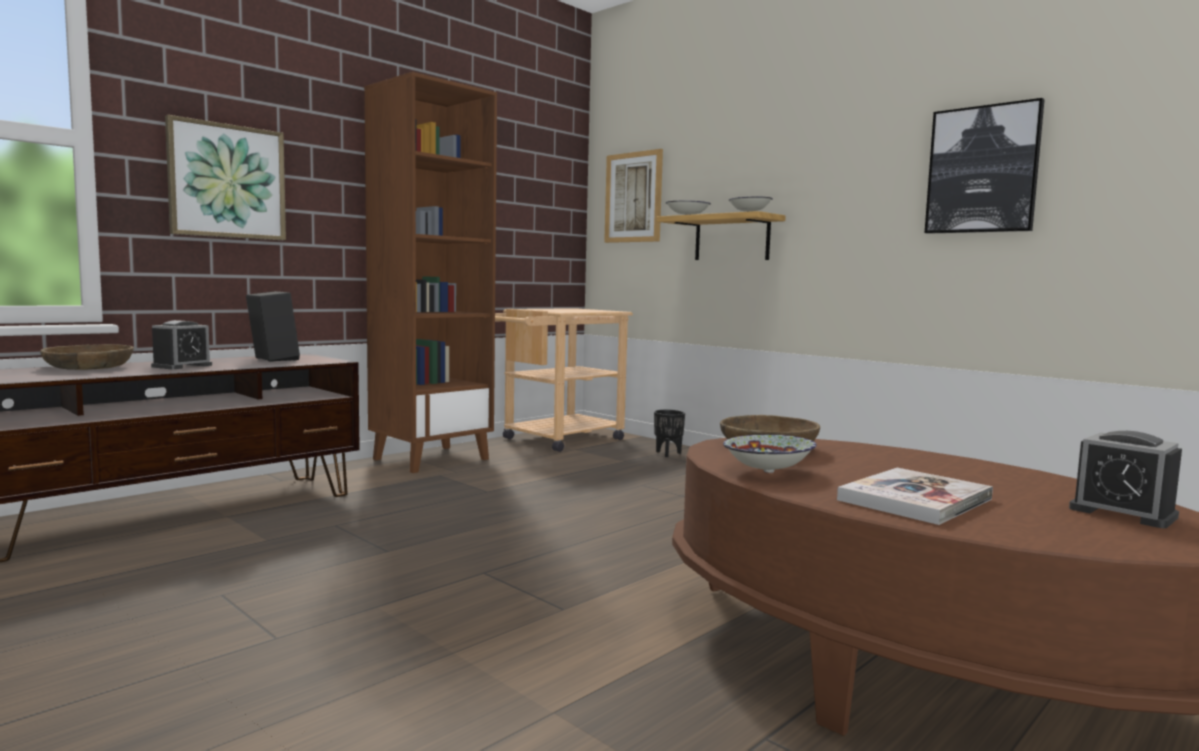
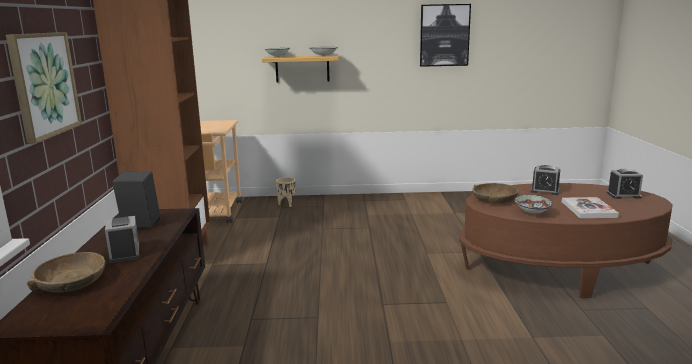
camera: 45 degrees left, 10 degrees up
picture [604,149,663,243] -> none
black planter [654,410,685,457] -> beige planter [276,177,295,207]
none -> alarm clock [531,165,560,195]

